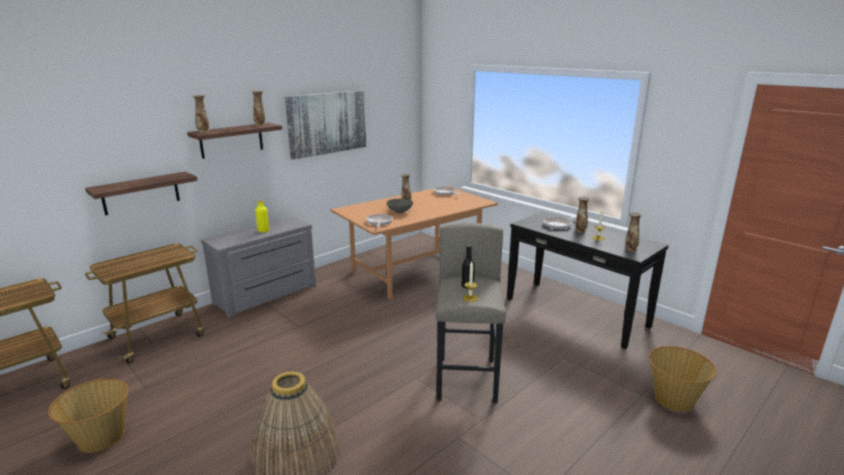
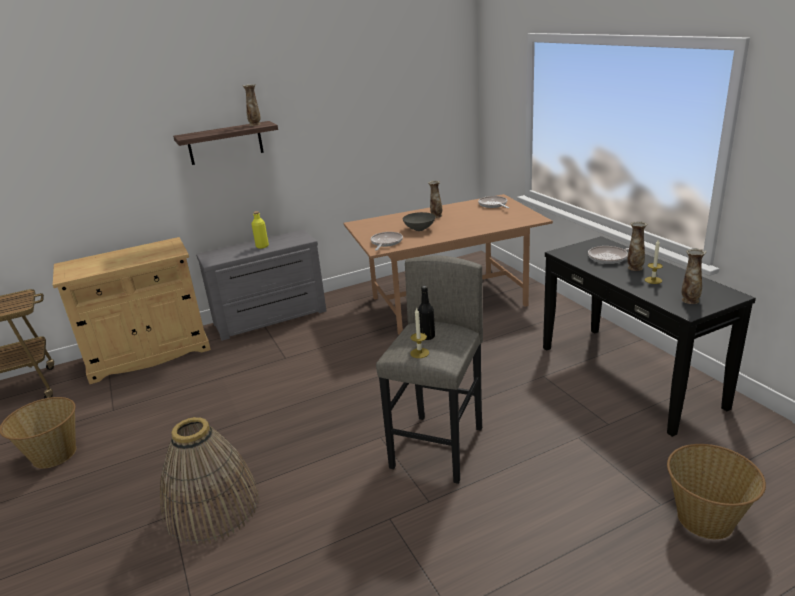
camera: 20 degrees right, 5 degrees up
shelf [85,171,198,215] -> none
cart [85,244,204,364] -> beige cabinet [53,237,211,384]
vase [192,95,209,133] -> none
picture [285,90,366,160] -> none

